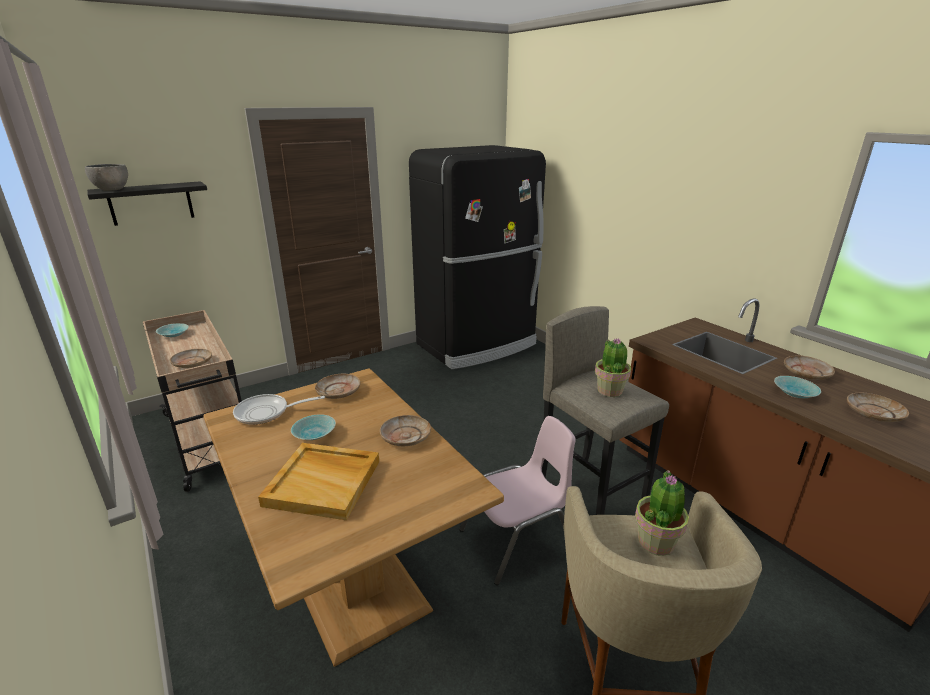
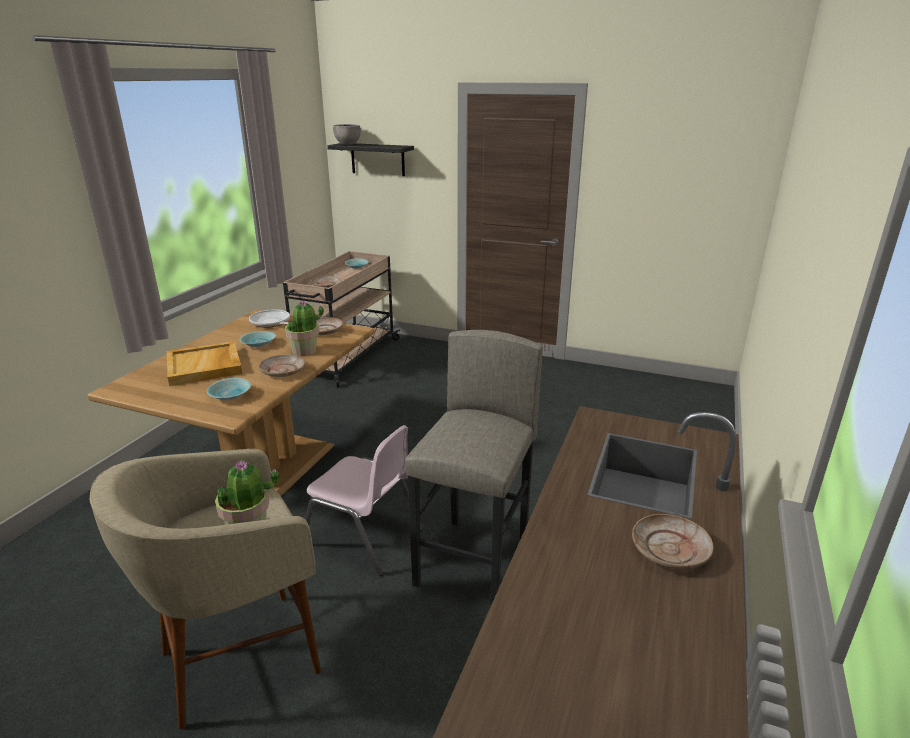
camera: 55 degrees right, 0 degrees up
black fridge [409,145,546,369] -> none
potted plant [595,338,631,397] -> potted plant moved to [285,300,324,356]
turquoise bowl [774,376,821,398] -> turquoise bowl moved to [207,378,251,400]
beige plate [847,393,909,422] -> none

